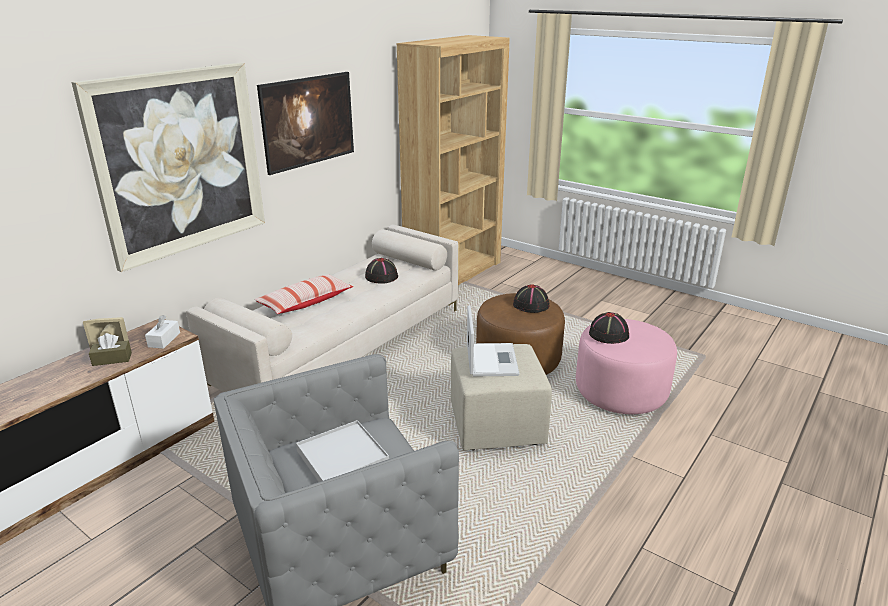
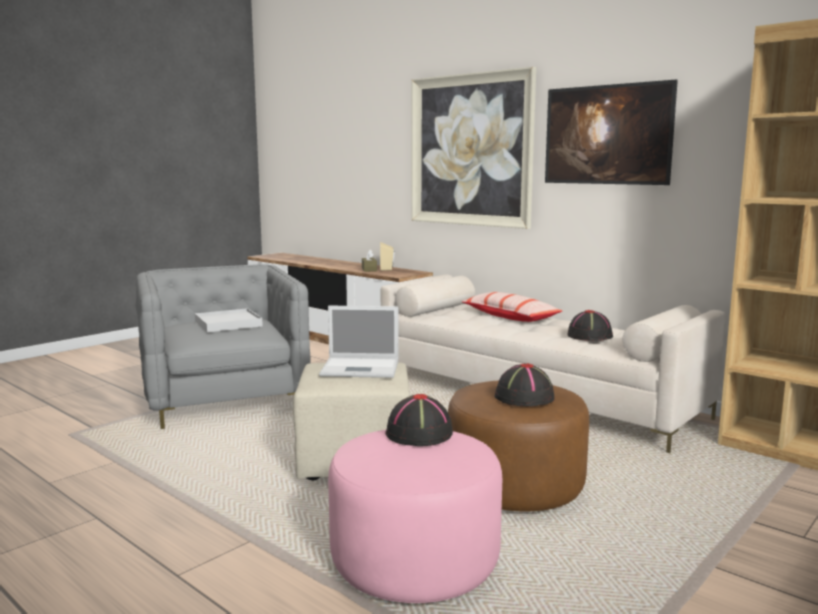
camera: 95 degrees right, 15 degrees down
white tissue box [145,315,180,349] -> none

